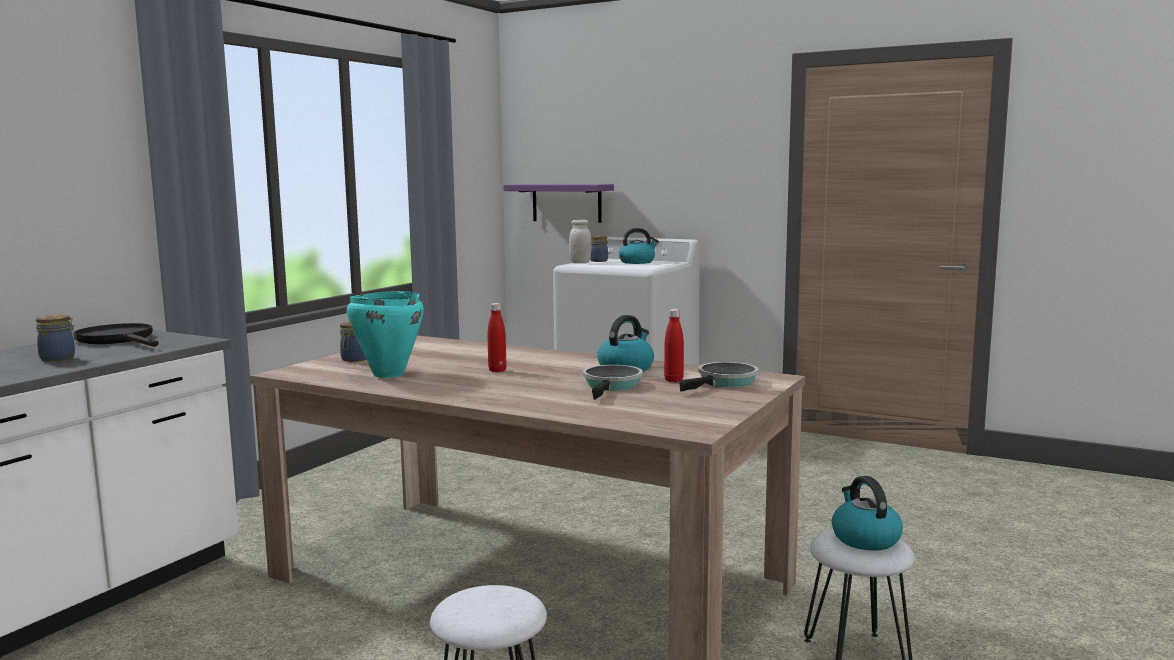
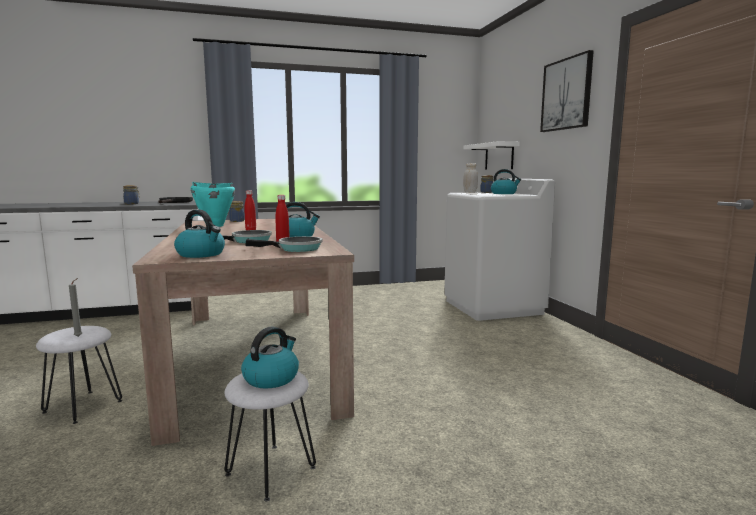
camera: 45 degrees right, 0 degrees up
purple shelf [503,184,614,223] -> white shelf [463,141,520,170]
none -> grey candle [69,278,82,337]
none -> kettle [174,209,225,258]
none -> picture [540,50,594,132]

